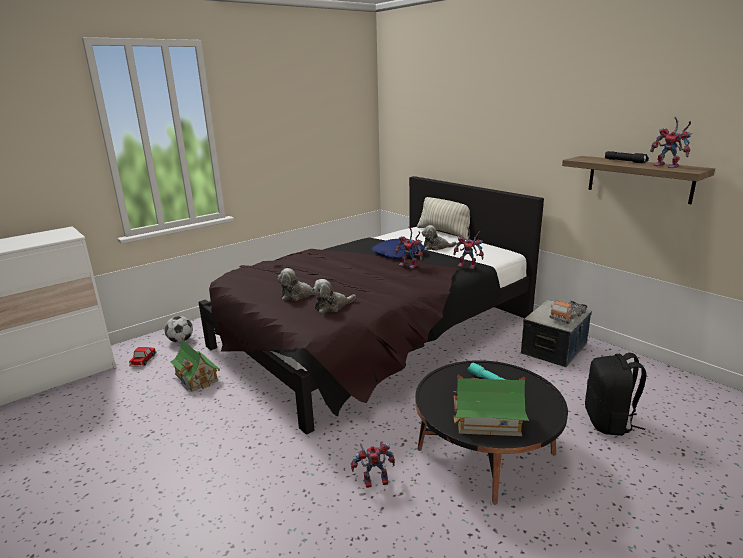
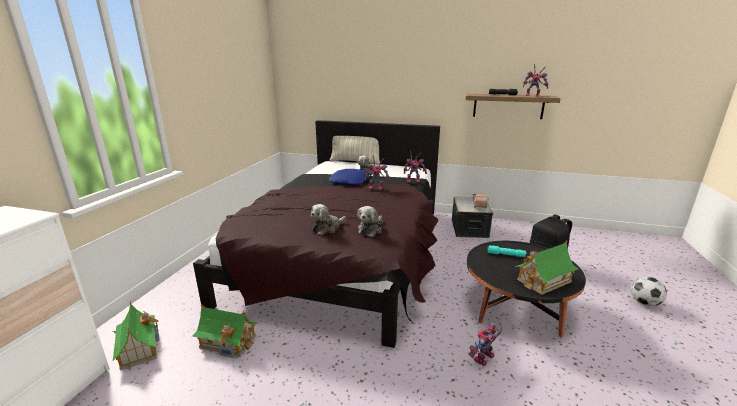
camera: 35 degrees left, 0 degrees up
toy car [129,347,157,367] -> toy house [112,302,159,370]
football [165,316,193,343] -> football moved to [631,277,667,306]

